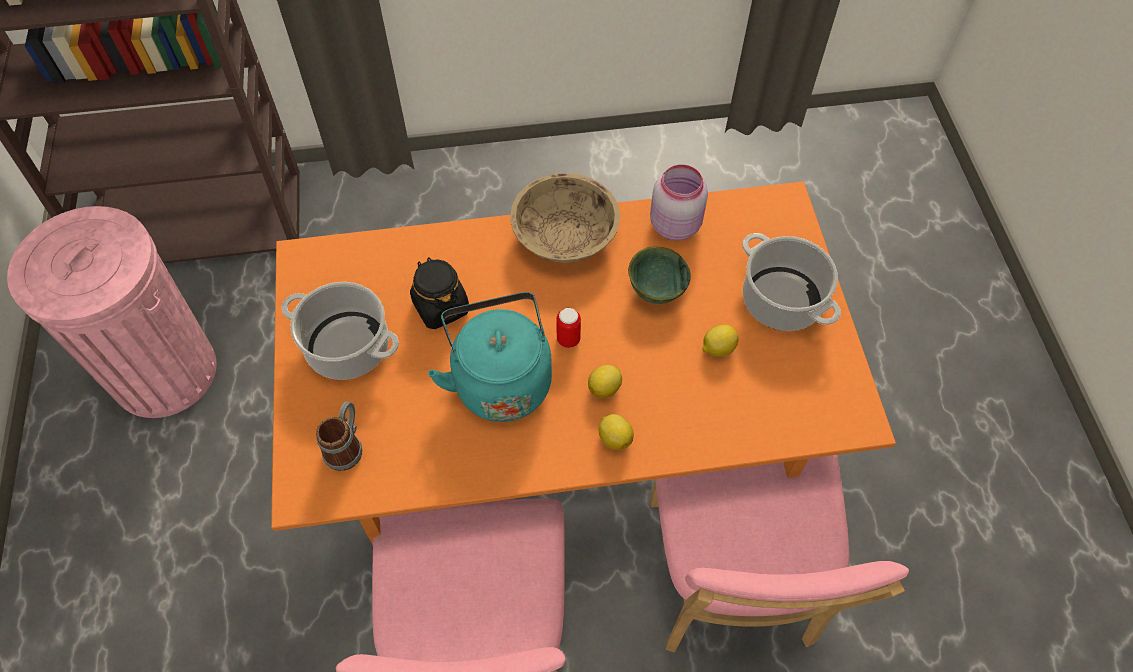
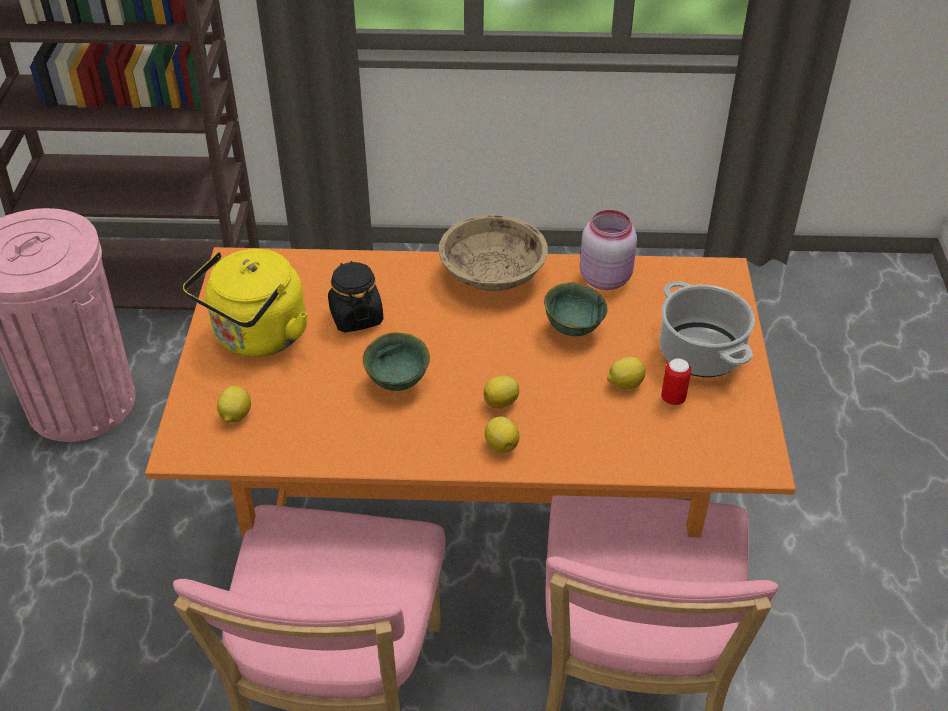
camera: 10 degrees right, 15 degrees down
cooking pot [281,282,399,380] -> yellow kettle [183,249,308,357]
mug [316,401,362,471] -> lemon [217,386,251,423]
turquoise kettle [428,292,552,422] -> green bowl [363,332,430,391]
can [556,308,581,348] -> can moved to [661,358,691,405]

